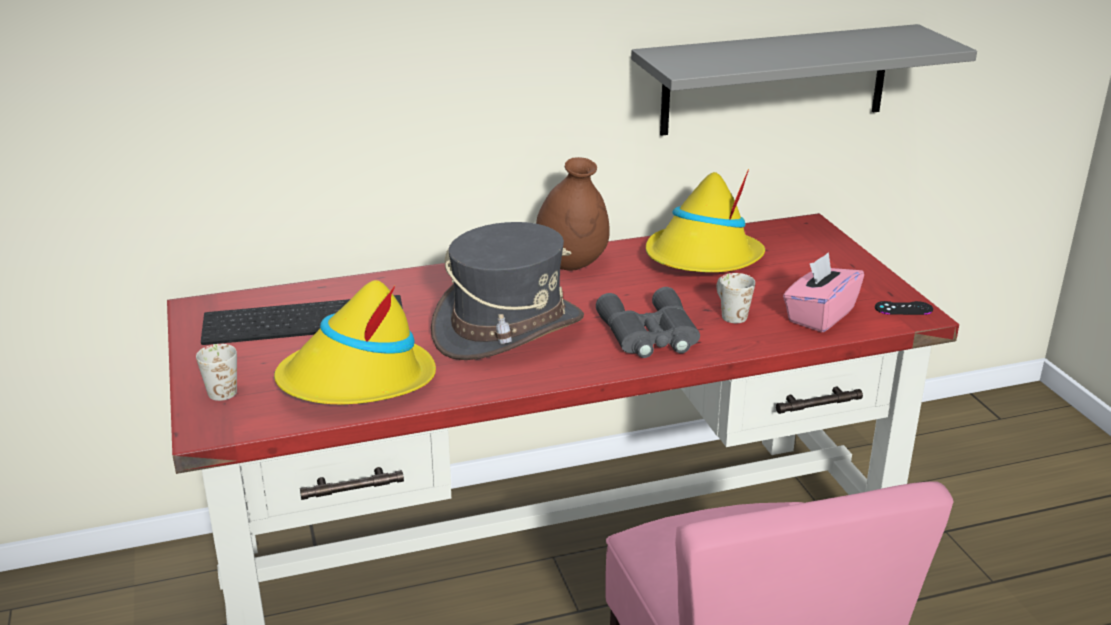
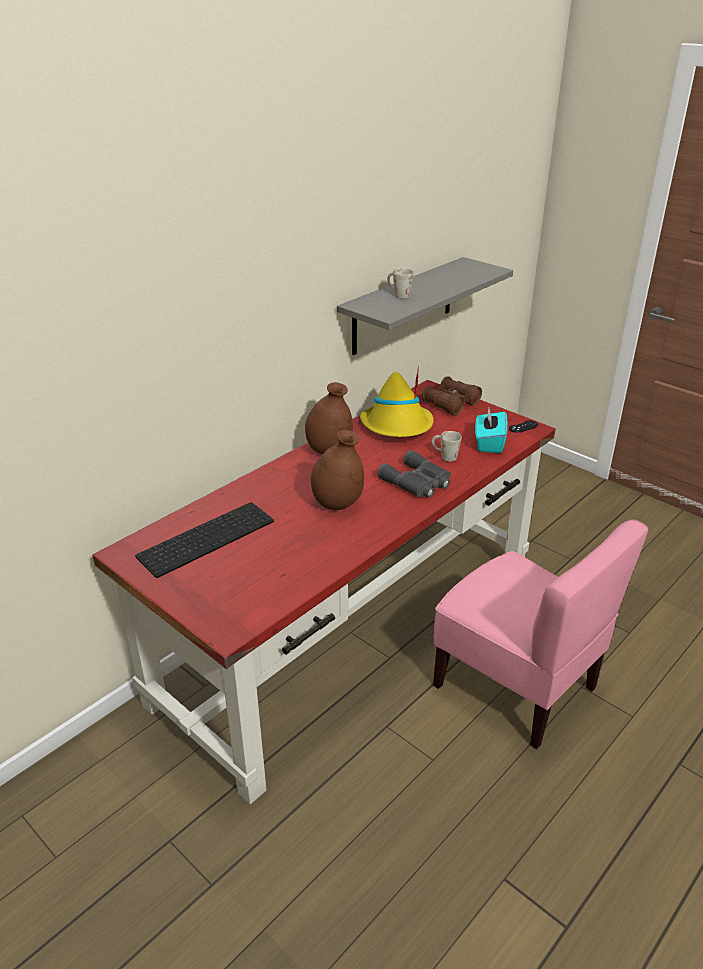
camera: 30 degrees left, 5 degrees up
white mug [196,344,237,401] -> white mug moved to [387,268,414,298]
yellow hat [274,280,436,404] -> none
grey hat [431,222,584,360] -> brown vase [311,430,364,510]
pink tissue box [783,252,864,332] -> turquoise tissue box [475,408,508,453]
none -> brown binoculars [422,376,482,416]

